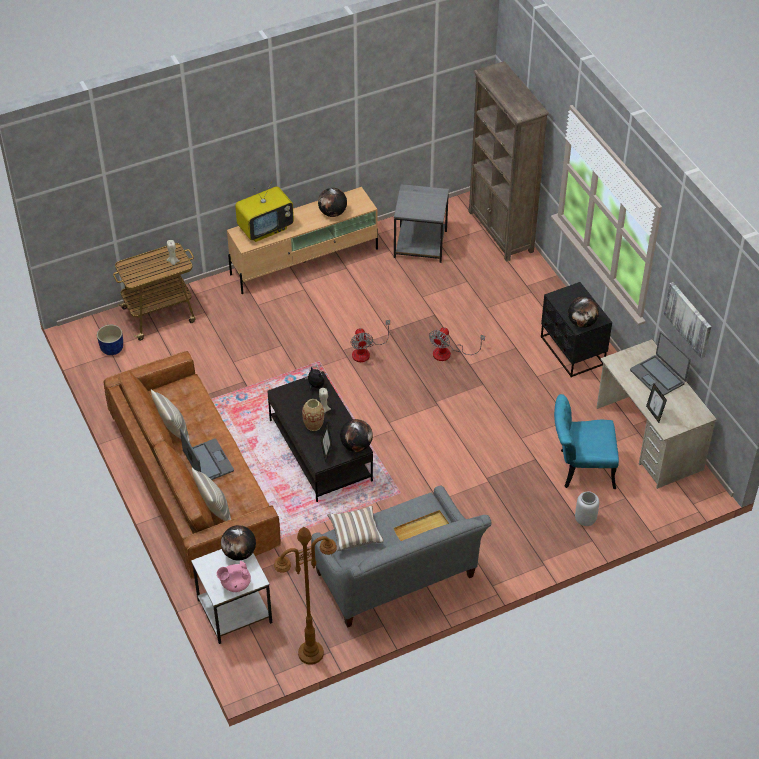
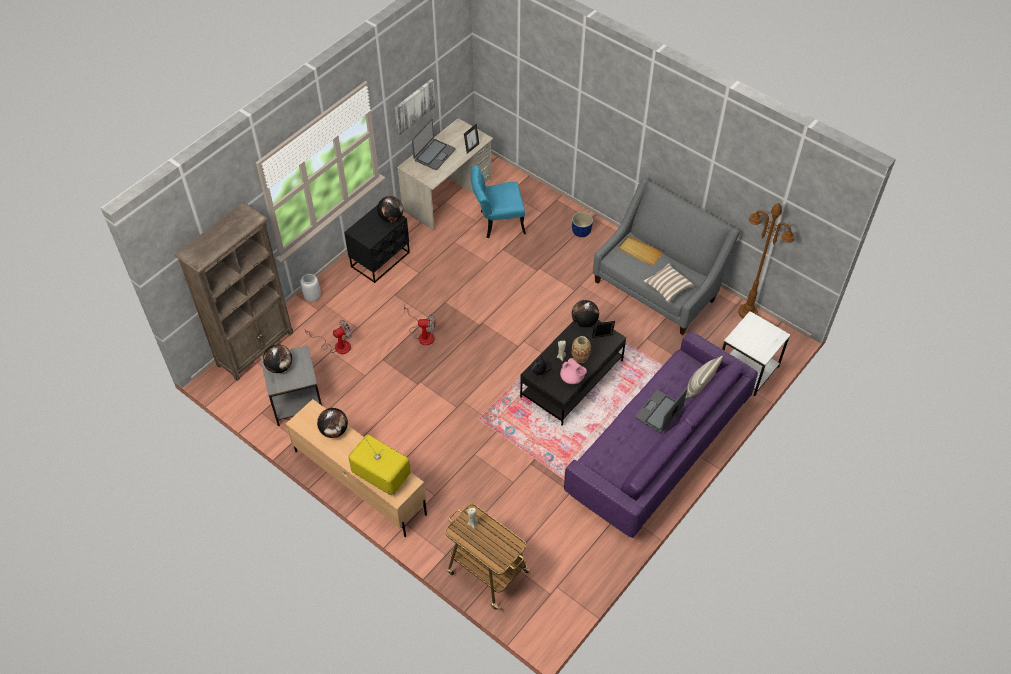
camera: 115 degrees left, 5 degrees up
blue planter [97,325,123,355] -> blue planter moved to [572,212,593,237]
brown sofa [104,351,281,579] -> purple sofa [564,331,758,538]
pillow [151,389,190,443] -> none
pink teapot [217,561,251,592] -> pink teapot moved to [560,358,587,384]
globe [221,525,256,561] -> globe moved to [263,344,292,373]
fan [351,320,390,362] -> fan moved to [305,320,352,354]
turquoise chair [554,394,619,489] -> turquoise chair turned 105 degrees clockwise [471,165,526,238]
grey vase [575,491,599,526] -> grey vase moved to [300,274,321,302]

